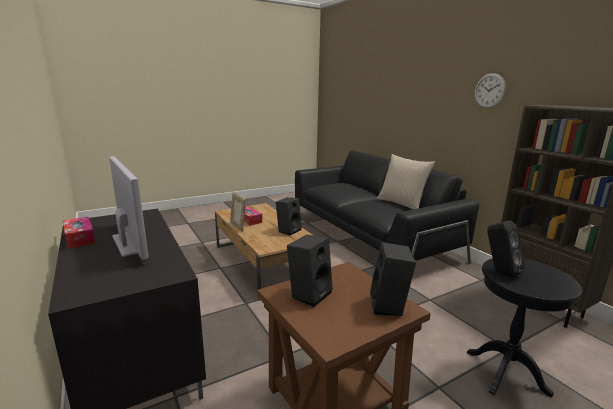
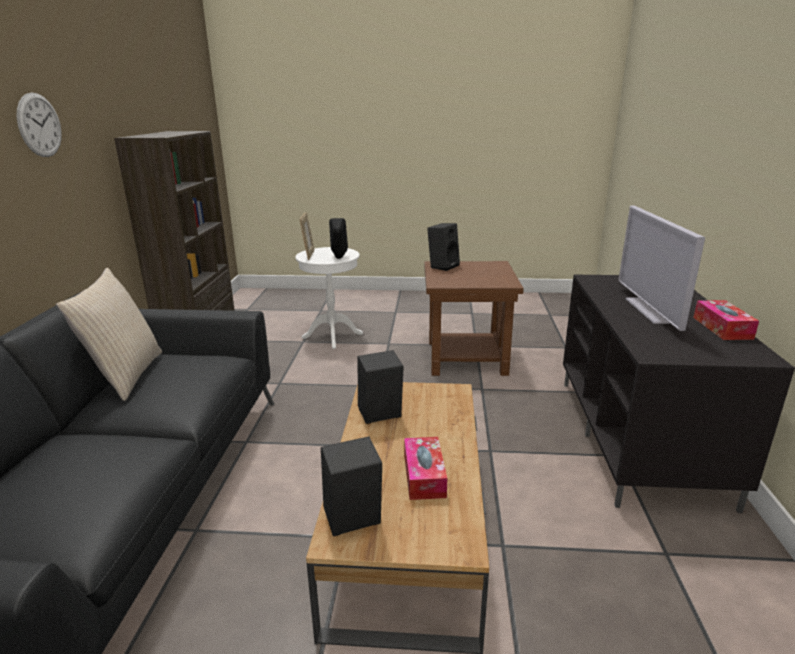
camera: 145 degrees left, 5 degrees up
picture frame [230,192,246,232] -> picture frame moved to [299,212,314,260]
black speaker [287,234,333,307] -> black speaker moved to [321,436,382,536]
black side table [467,259,582,397] -> white side table [296,247,363,349]

